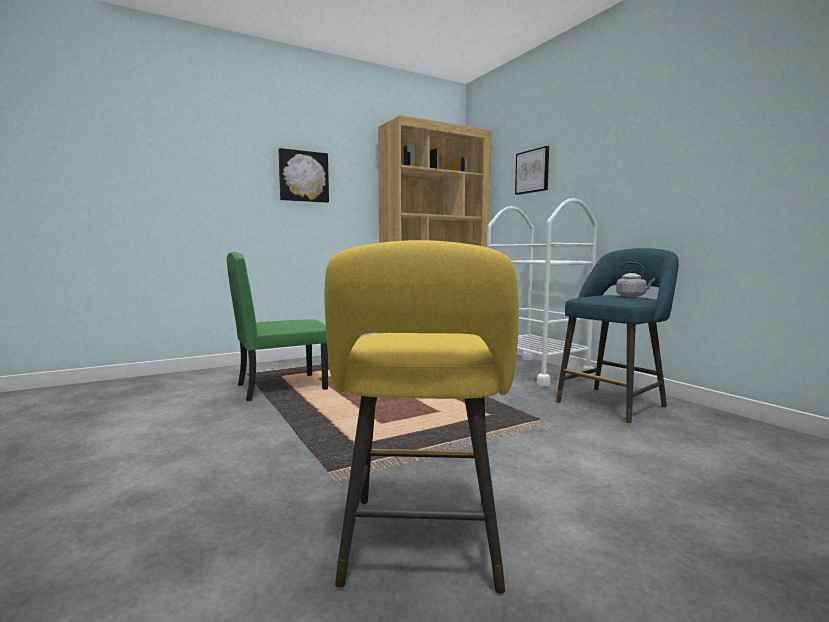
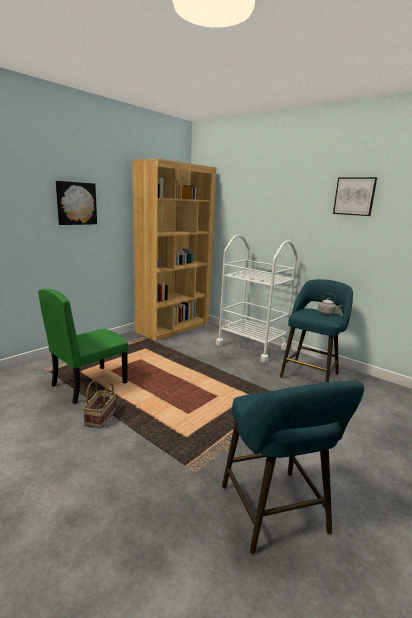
camera: 20 degrees left, 10 degrees up
yellow stool [324,240,519,595] -> turquoise stool [222,381,364,554]
picture [515,146,549,195] -> picture moved to [333,177,377,216]
none -> basket [83,381,116,429]

